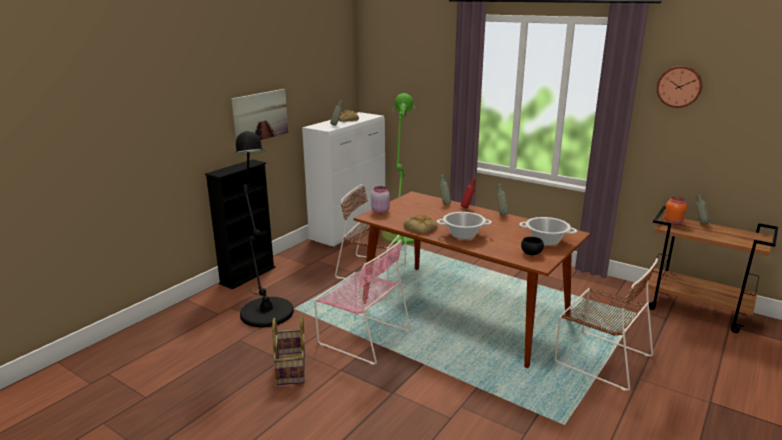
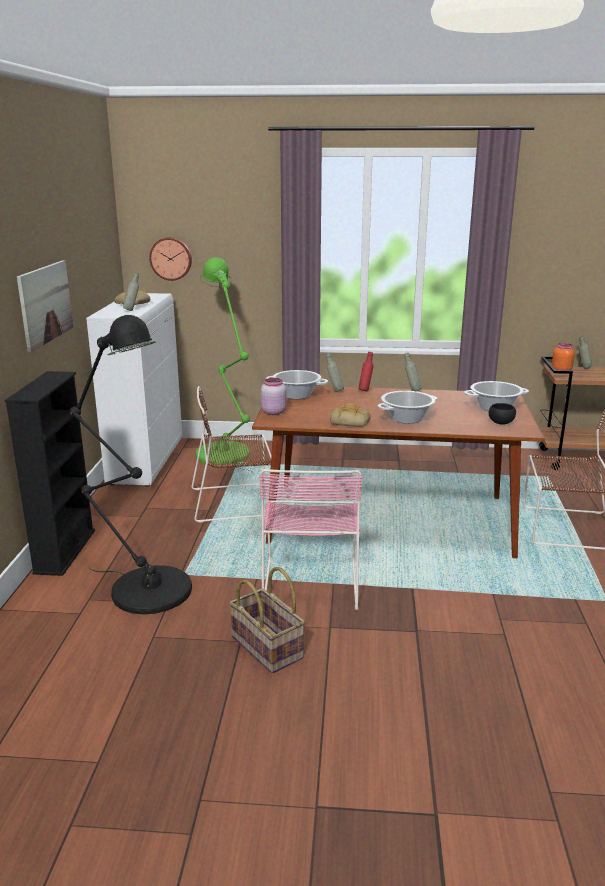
camera: 30 degrees left, 0 degrees up
pink chair [314,240,411,365] -> pink chair turned 90 degrees clockwise [259,469,362,610]
wall clock [657,66,703,108] -> wall clock moved to [149,237,192,281]
none -> cooking pot [266,370,328,399]

